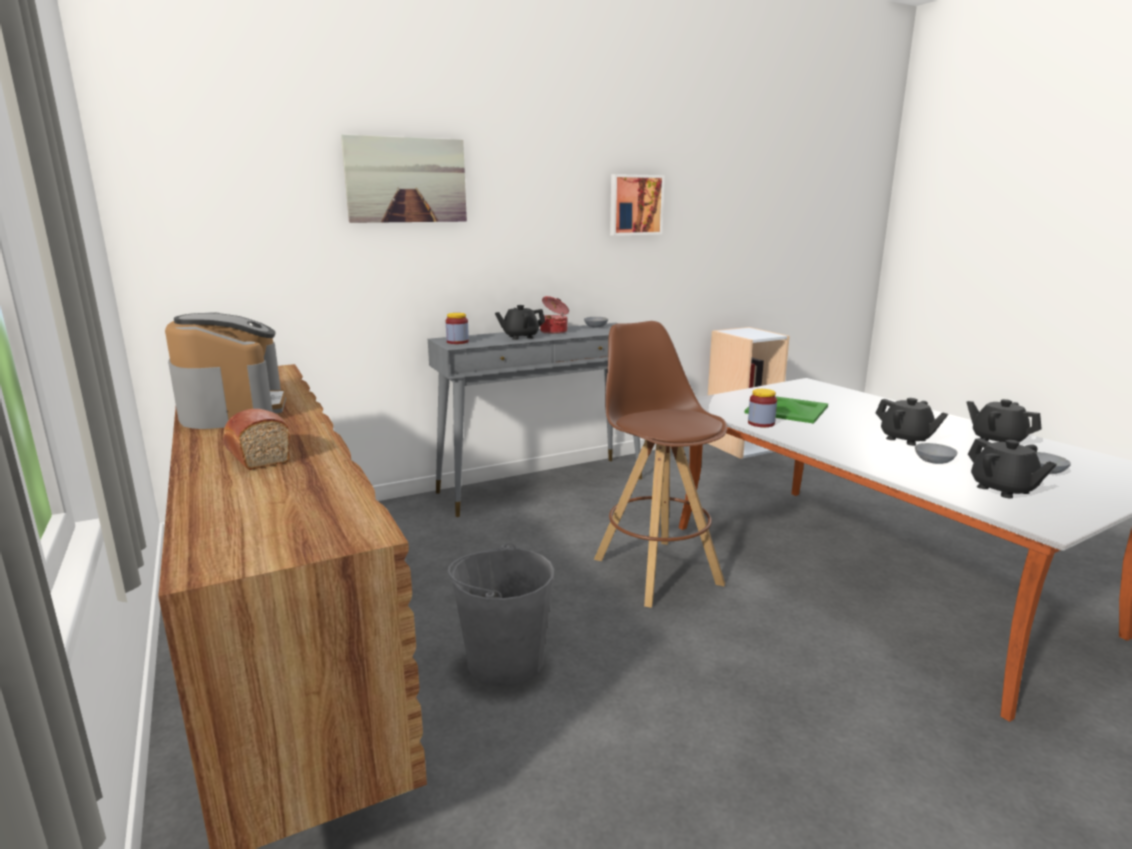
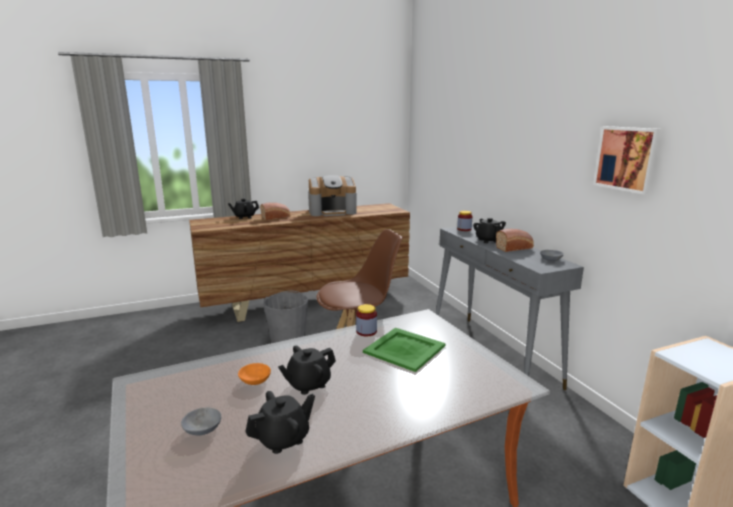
camera: 95 degrees right, 0 degrees up
picture [341,134,467,223] -> none
cooking pot [540,296,569,334] -> bread [496,229,534,252]
grey bowl [915,443,958,464] -> orange bowl [238,363,271,385]
black teapot [968,438,1057,499] -> black teapot moved to [228,199,259,219]

